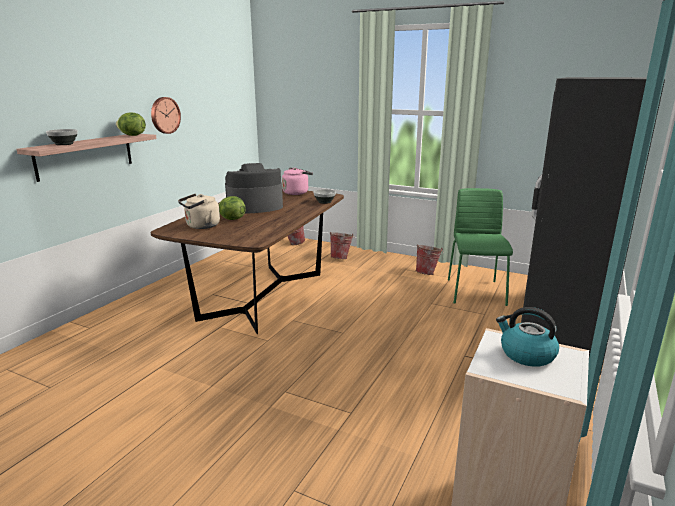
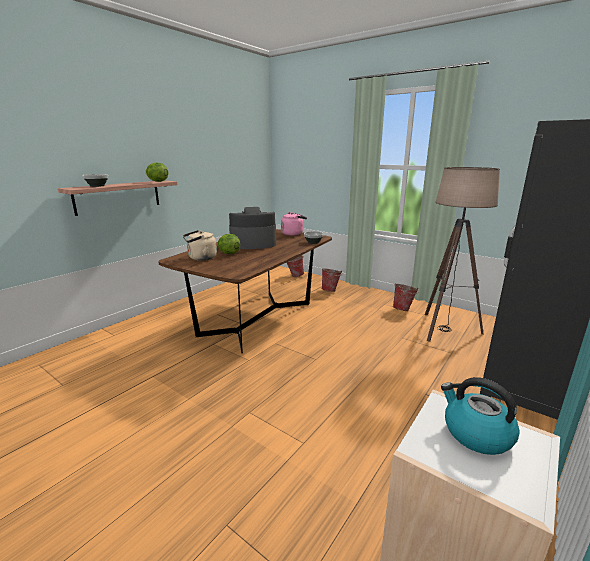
camera: 10 degrees right, 0 degrees up
wall clock [151,97,181,134] -> none
green chair [448,188,513,306] -> floor lamp [424,167,500,342]

